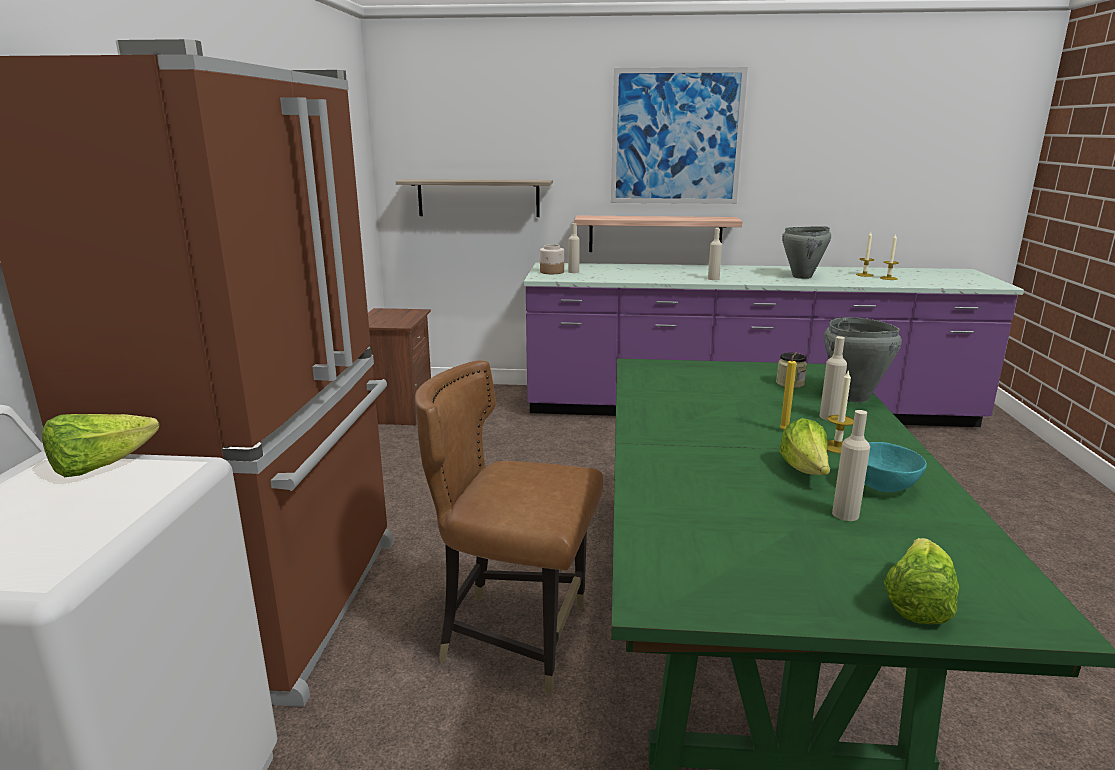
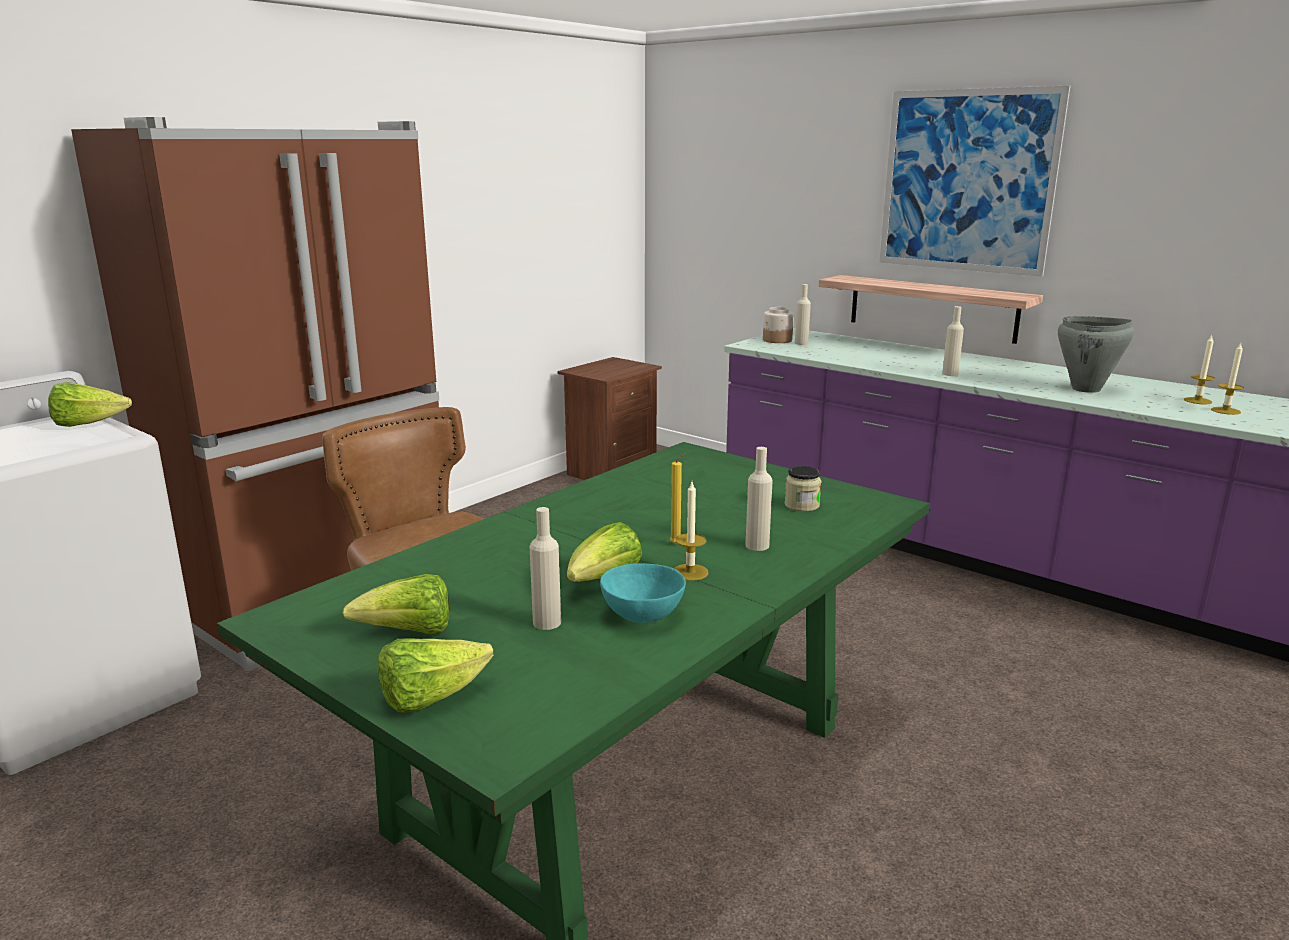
camera: 35 degrees right, 0 degrees up
shelf [396,179,553,217] -> none
grey cooking pot [824,317,902,402] -> none
none -> lettuce [342,574,449,634]

